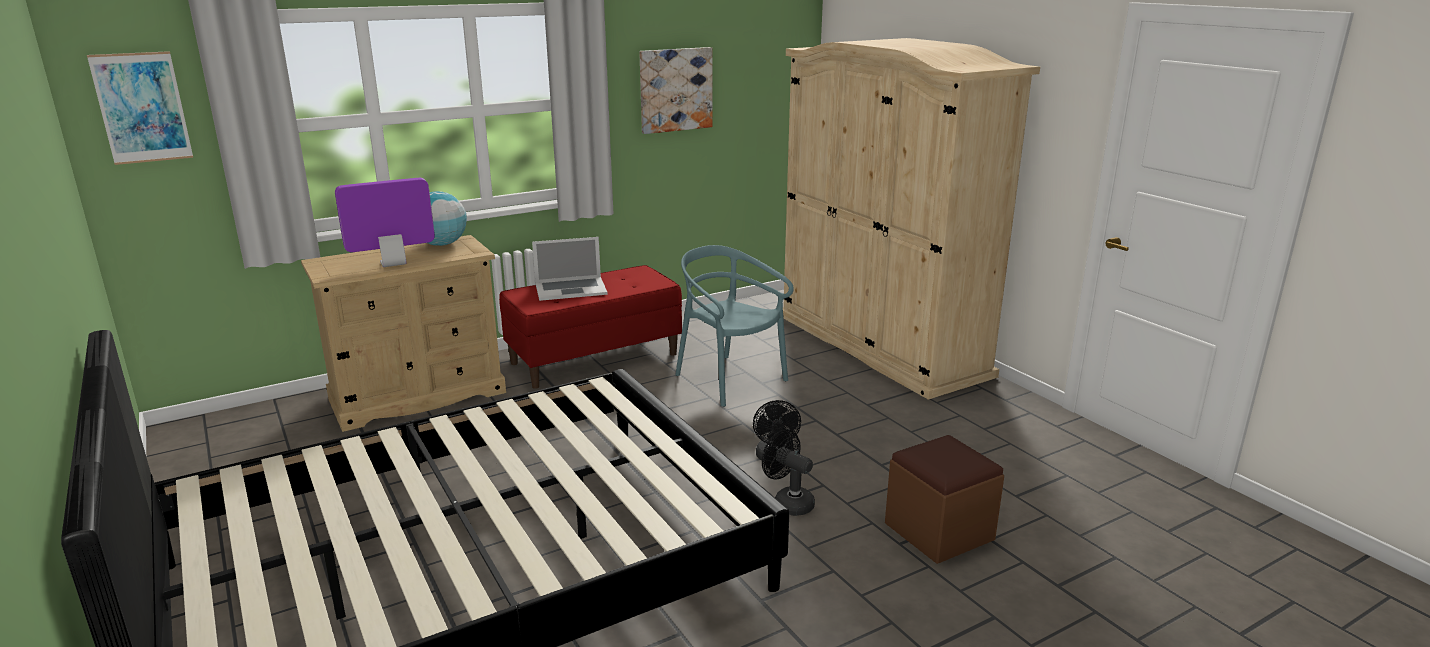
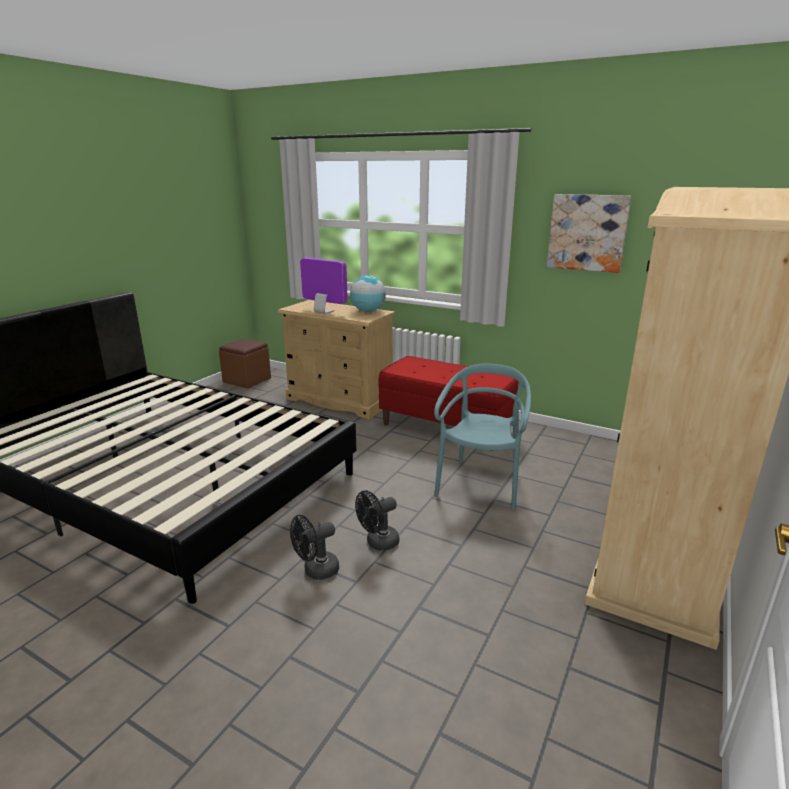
camera: 60 degrees right, 0 degrees up
picture [87,51,193,165] -> none
laptop [532,237,607,301] -> none
black fan [762,429,815,516] -> black fan turned 135 degrees counterclockwise [290,515,339,580]
brown ottoman [885,435,1004,564] -> brown ottoman moved to [219,339,271,389]

